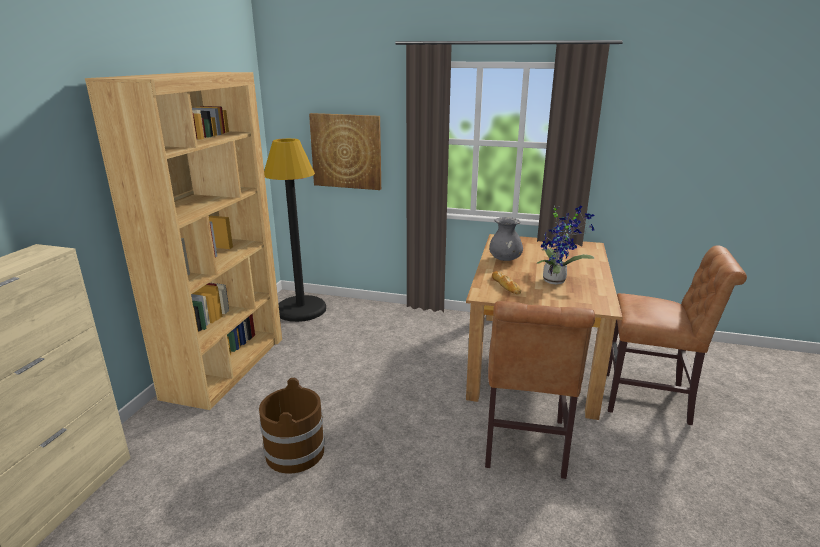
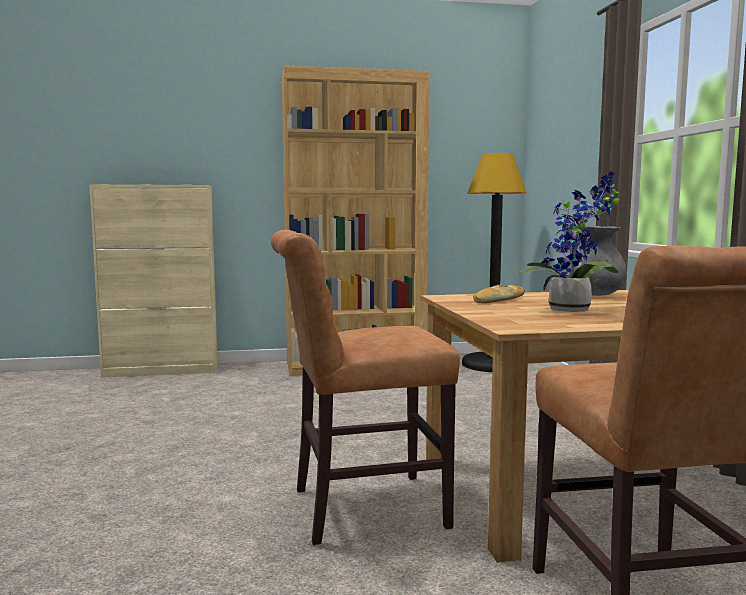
camera: 65 degrees right, 15 degrees down
brown bucket [259,378,325,473] -> none
picture [309,113,381,190] -> none

